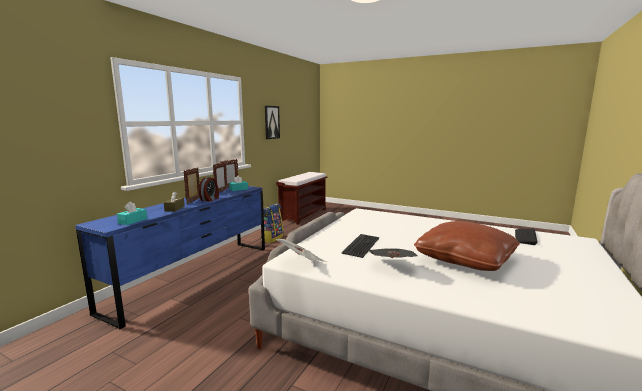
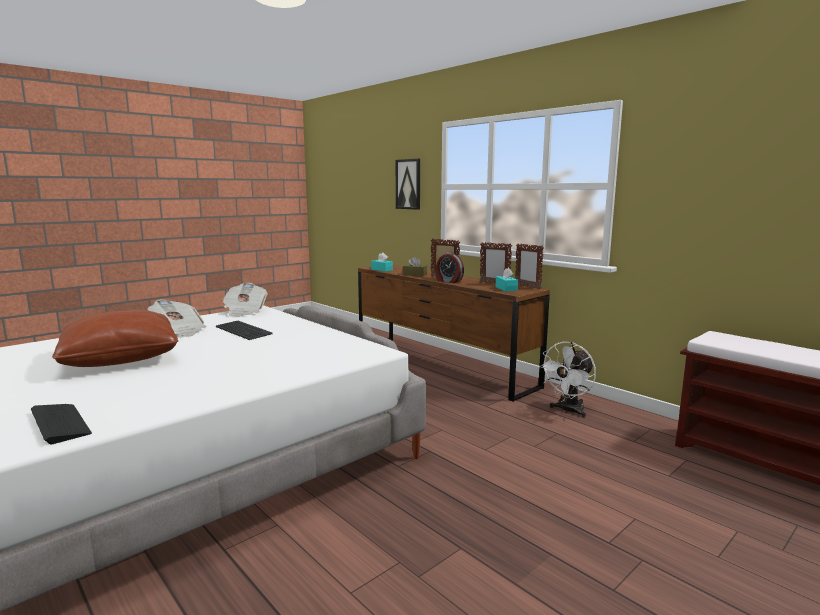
camera: 110 degrees right, 0 degrees up
blue dresser [75,186,265,329] -> brown dresser [358,265,550,402]
backpack [261,203,284,243] -> white fan [538,341,596,418]
picture [265,106,280,139] -> picture moved to [396,159,420,210]

